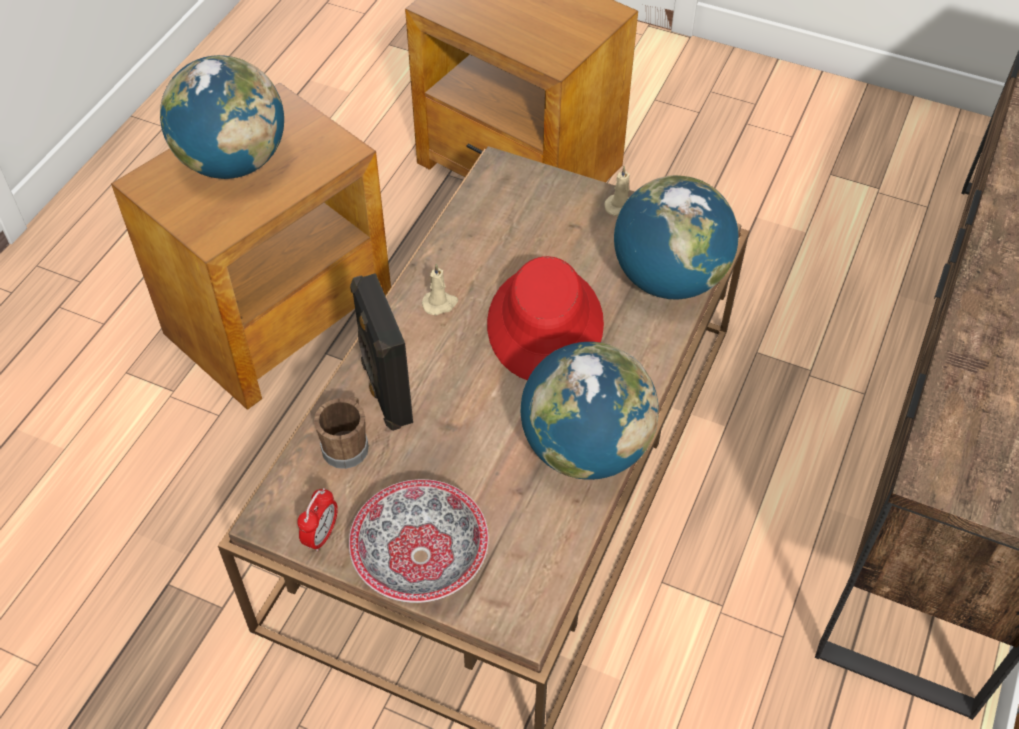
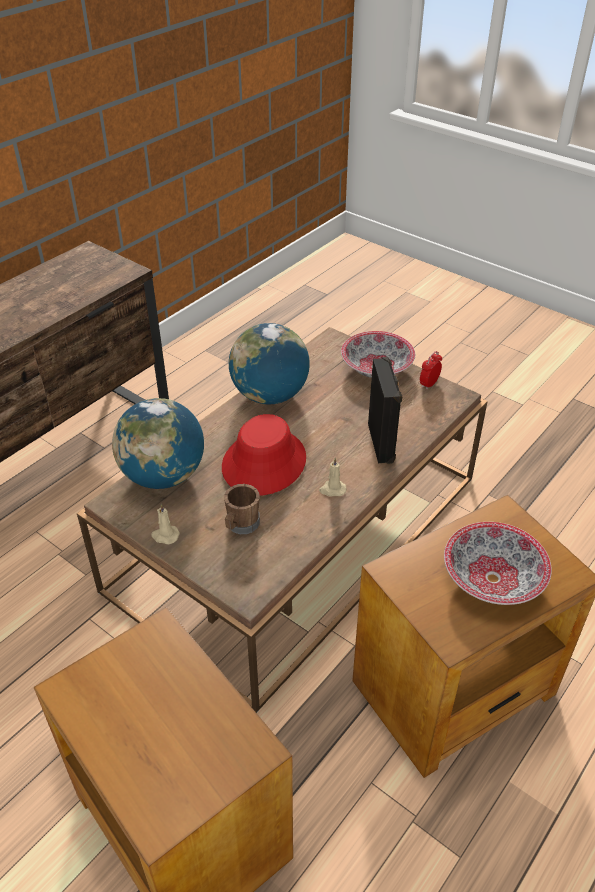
camera: 165 degrees left, 10 degrees down
globe [160,55,284,179] -> bowl [444,522,552,605]
brown mug [314,396,369,469] -> brown mug moved to [224,484,260,534]

